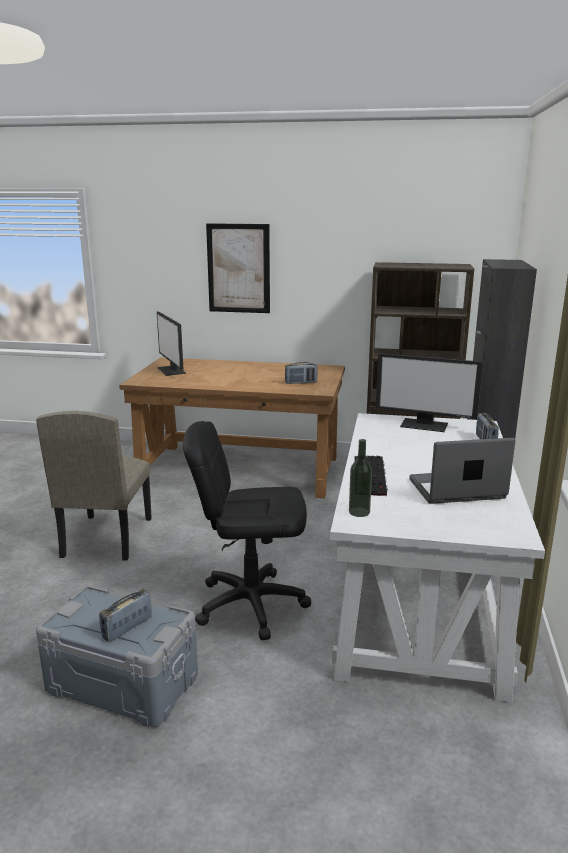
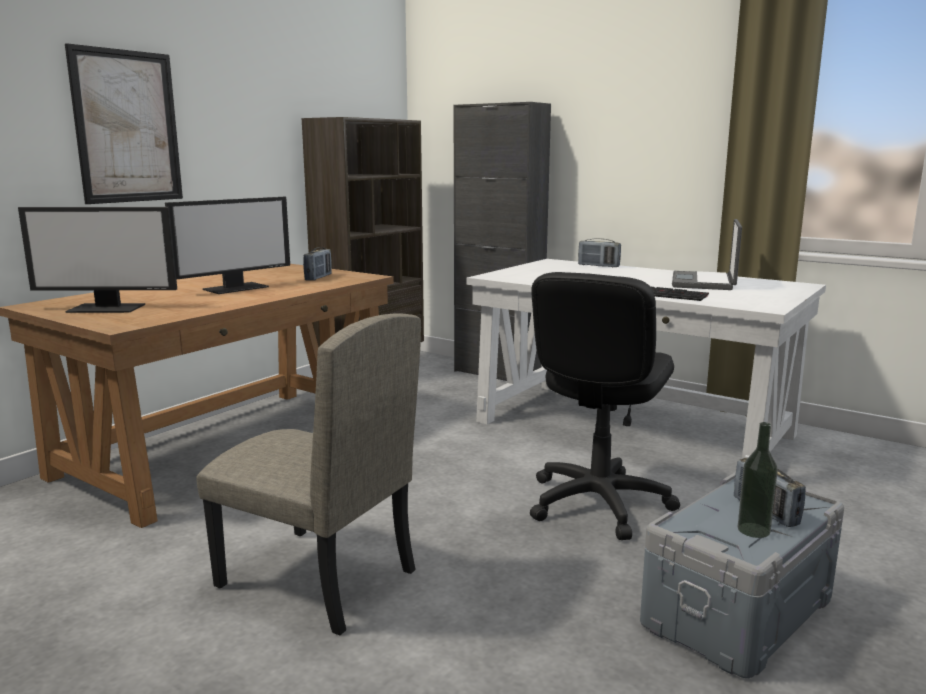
camera: 65 degrees left, 5 degrees down
bottle [349,439,372,517] -> bottle moved to [738,422,778,538]
monitor [376,353,483,432] -> monitor moved to [165,197,290,294]

